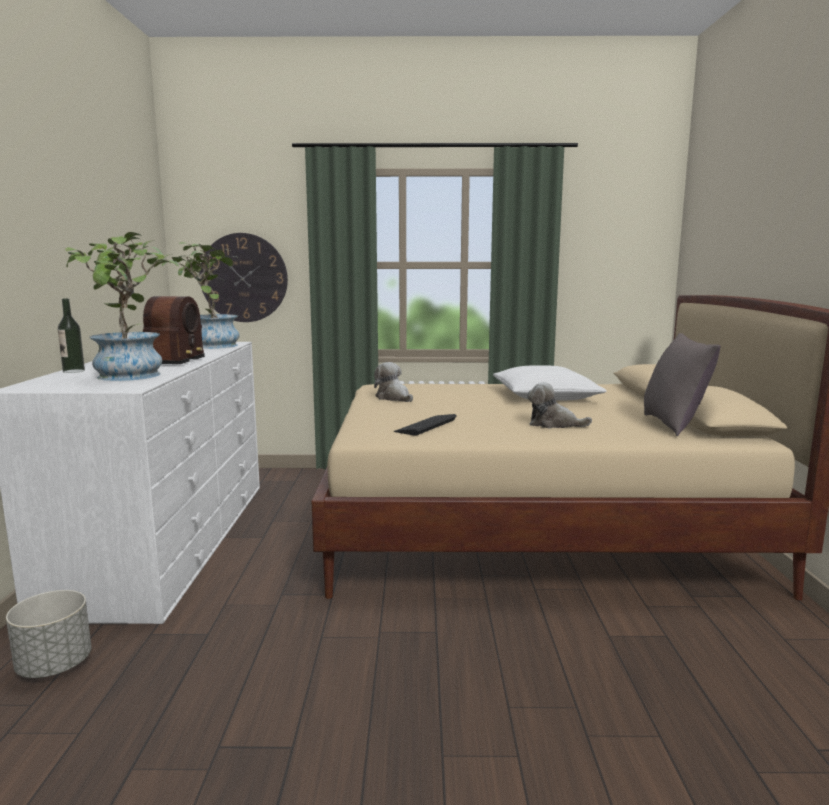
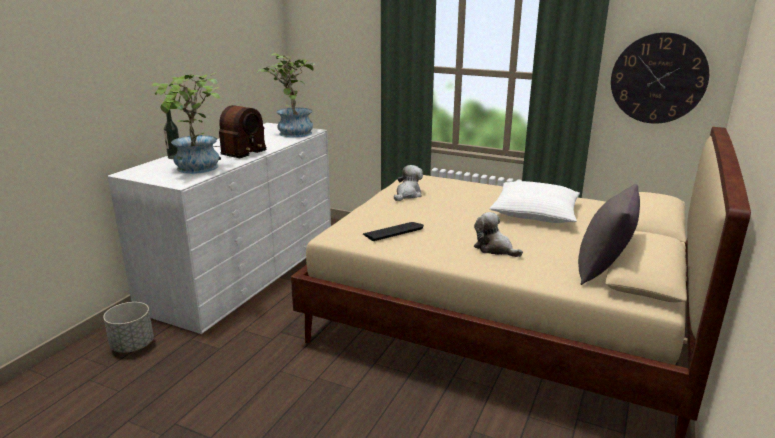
camera: 25 degrees right, 10 degrees up
wall clock [199,233,288,322] -> wall clock moved to [611,32,709,123]
plush toy [374,362,413,402] -> plush toy turned 45 degrees clockwise [394,165,423,201]

